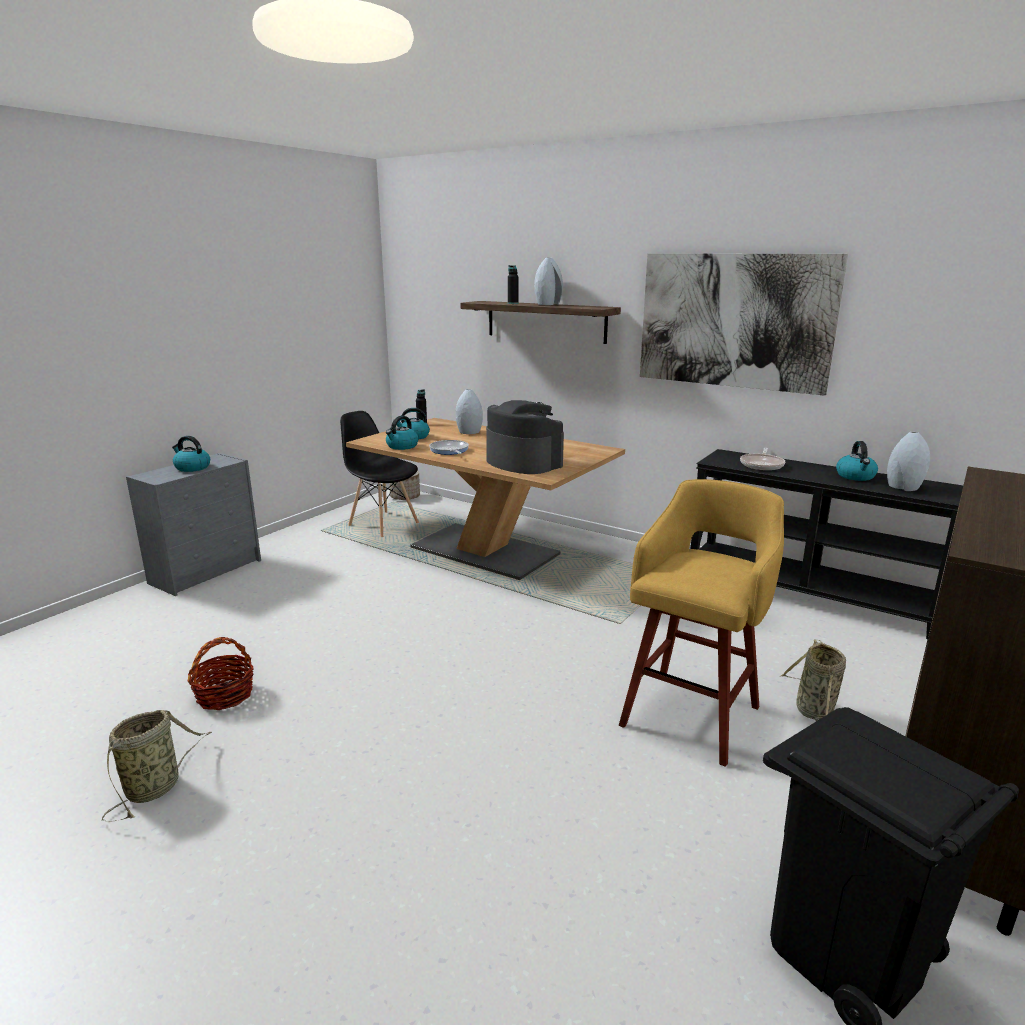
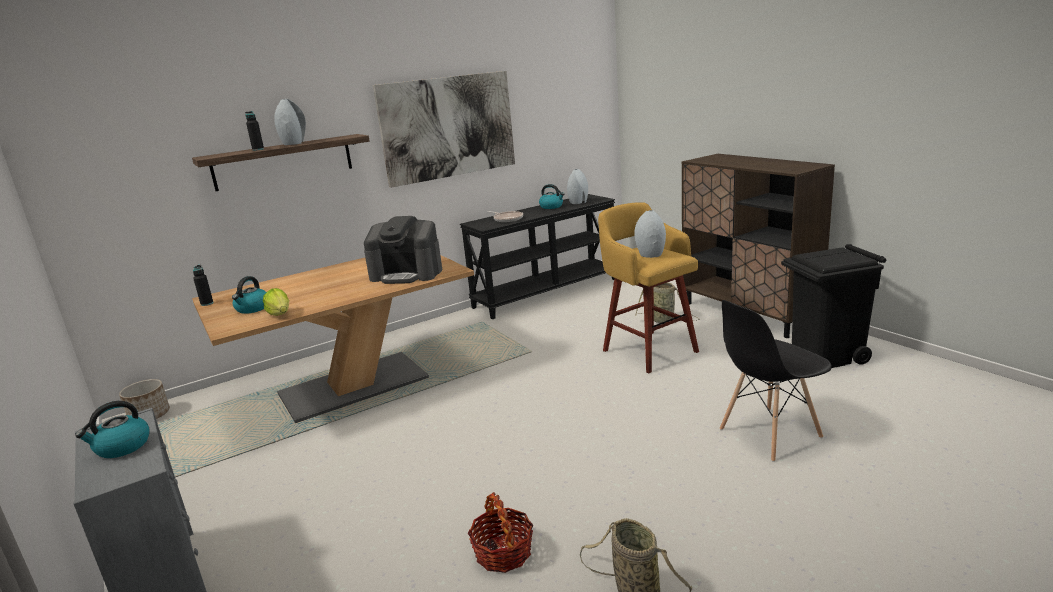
camera: 65 degrees left, 0 degrees up
black chair [340,411,419,537] -> black chair moved to [720,300,832,462]
kettle [386,416,419,450] -> lettuce [263,288,289,316]
frying pan [429,440,469,455] -> none
grey vase [455,389,483,434] -> grey vase moved to [634,210,666,258]
coffee machine [486,400,564,474] -> coffee machine turned 150 degrees counterclockwise [364,216,442,284]

